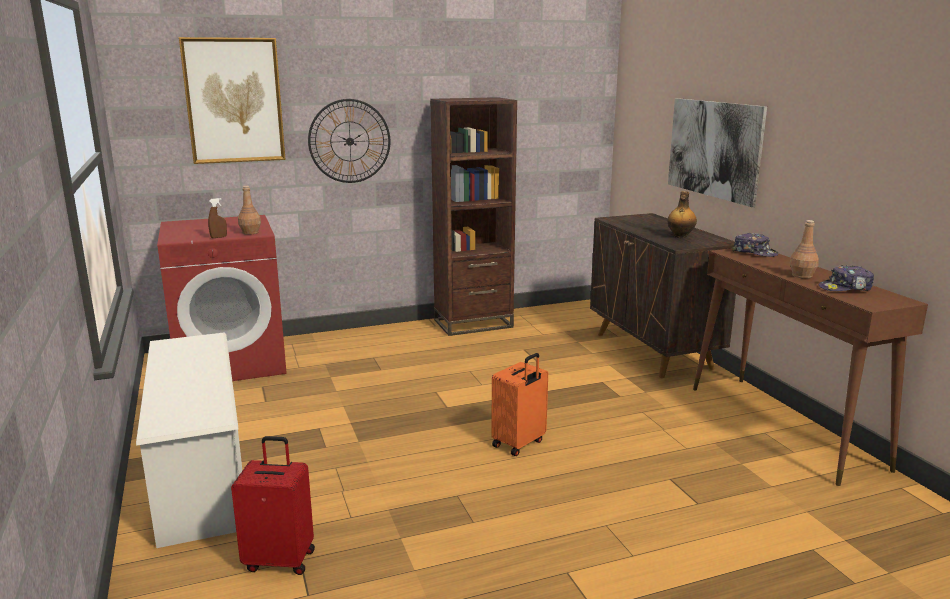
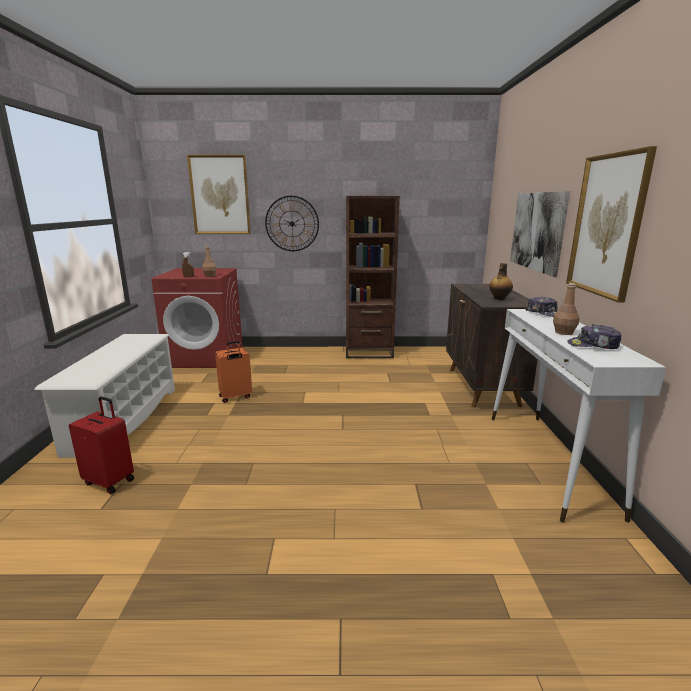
camera: 20 degrees right, 0 degrees up
orange suitcase [491,353,548,456] -> orange suitcase moved to [215,341,252,403]
brown console table [693,248,928,486] -> white console table [492,309,666,523]
none -> picture [566,146,657,303]

